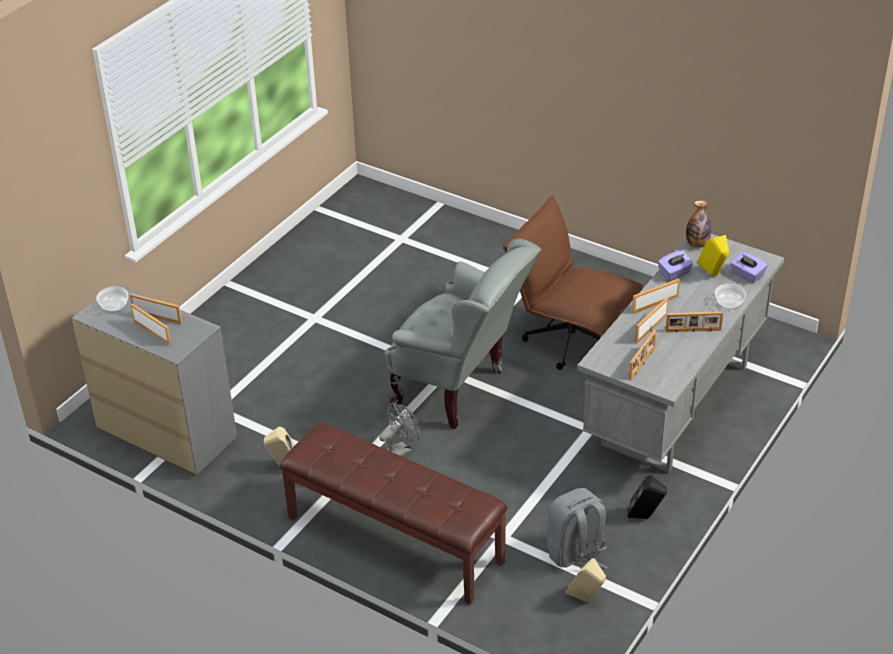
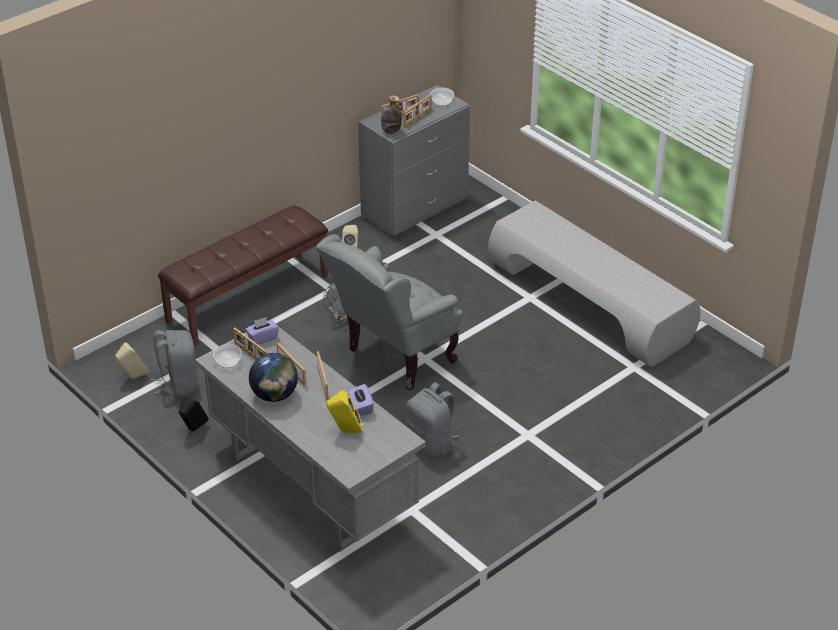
camera: 105 degrees right, 0 degrees up
brown office chair [503,195,645,370] -> grey backpack [405,382,459,458]
picture frame [665,312,723,333] -> globe [249,353,298,402]
bottle [686,200,711,248] -> bottle moved to [381,95,402,134]
bowl [715,284,746,309] -> bowl moved to [213,344,242,368]
purple tissue box [730,251,767,283] -> purple tissue box moved to [245,317,279,345]
none -> grey bench [488,201,700,367]

